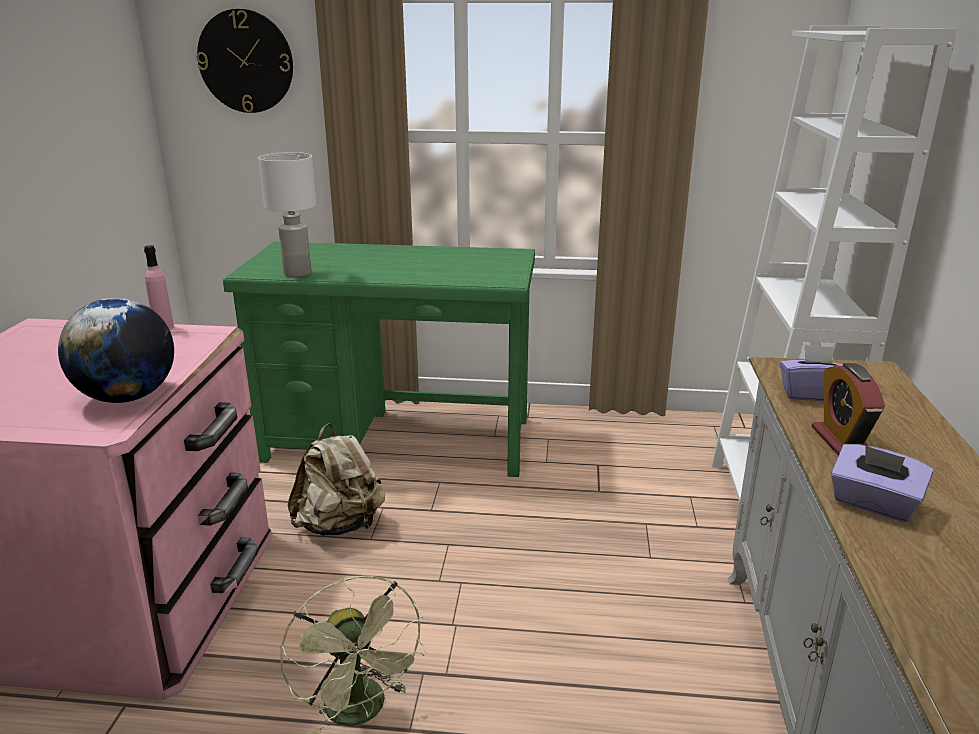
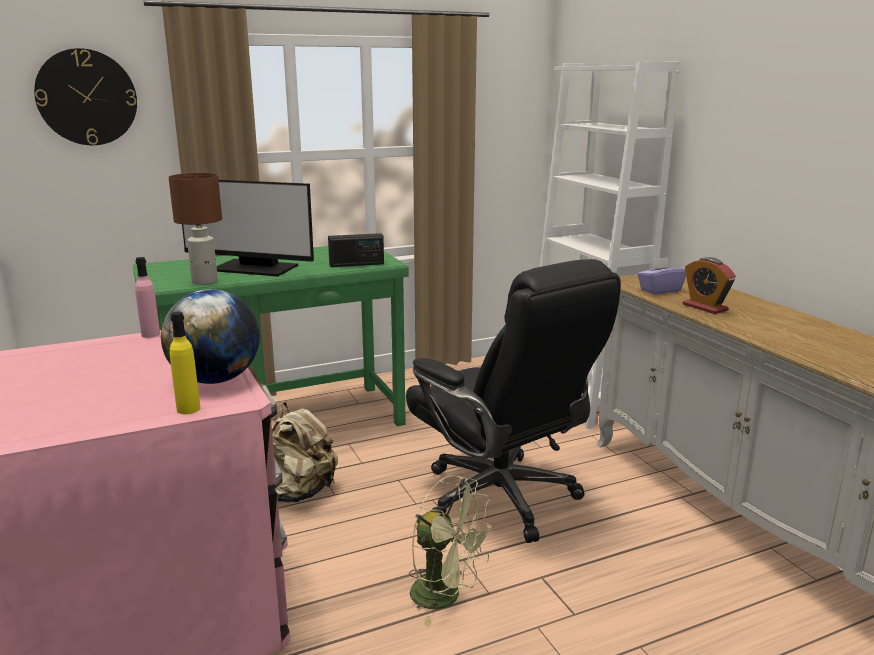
camera: 30 degrees left, 5 degrees down
white table lamp [258,152,317,277] -> brown table lamp [168,173,222,285]
purple tissue box [831,444,933,522] -> none
none -> yellow bottle [170,312,201,414]
none -> monitor [182,180,314,276]
none -> radio [328,233,384,267]
none -> black office chair [406,259,621,543]

